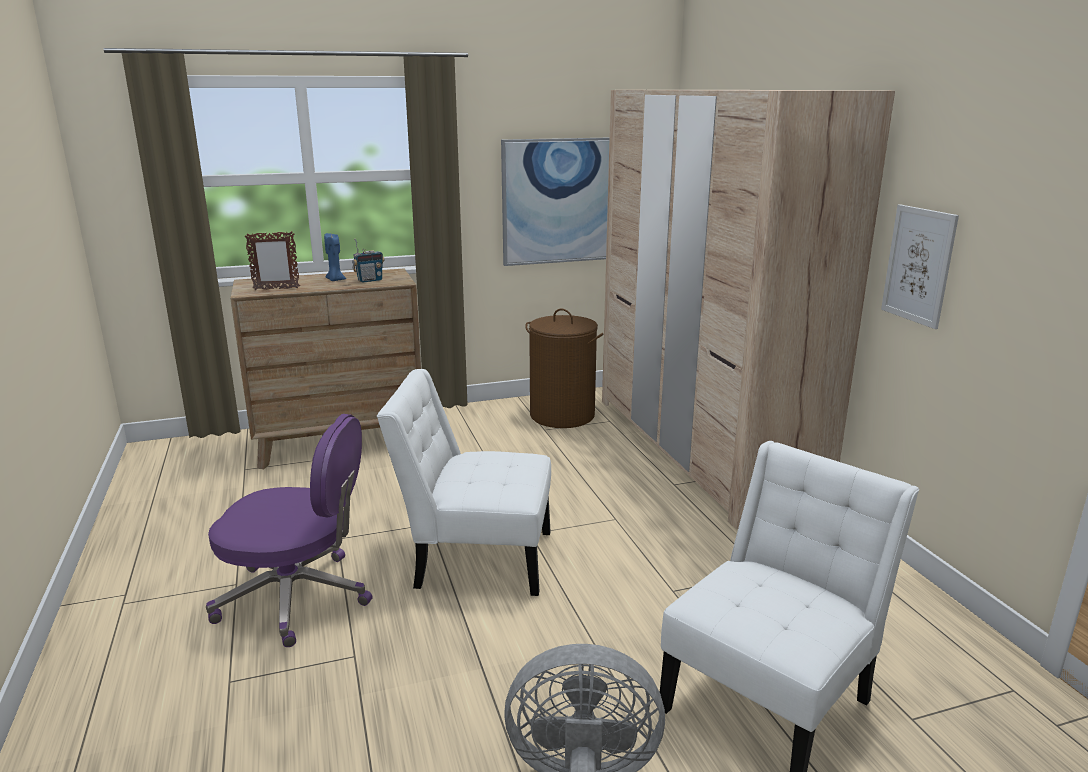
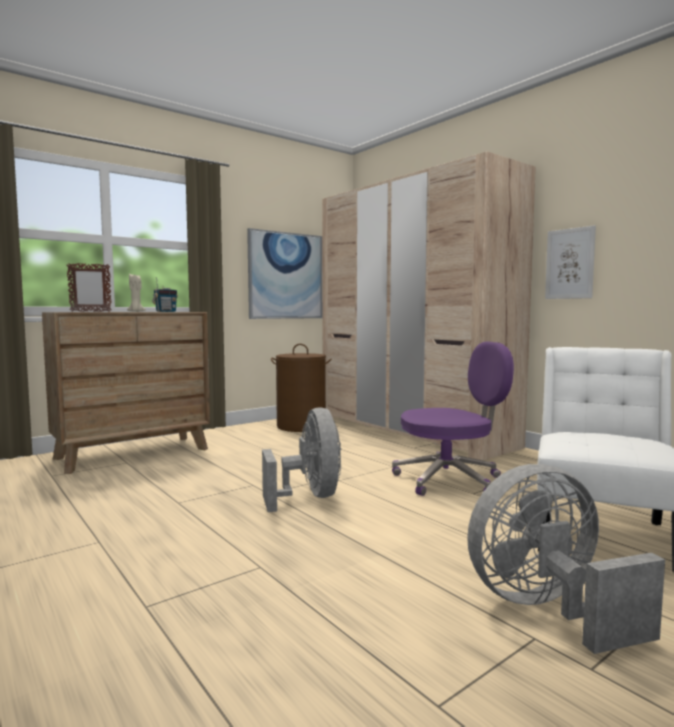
camera: 20 degrees left, 15 degrees down
purple office chair [206,414,373,647] -> purple office chair moved to [392,341,514,496]
blue candle [324,233,346,281] -> beige candle [127,274,146,312]
white chair [377,369,551,596] -> grey fan [262,407,341,512]

